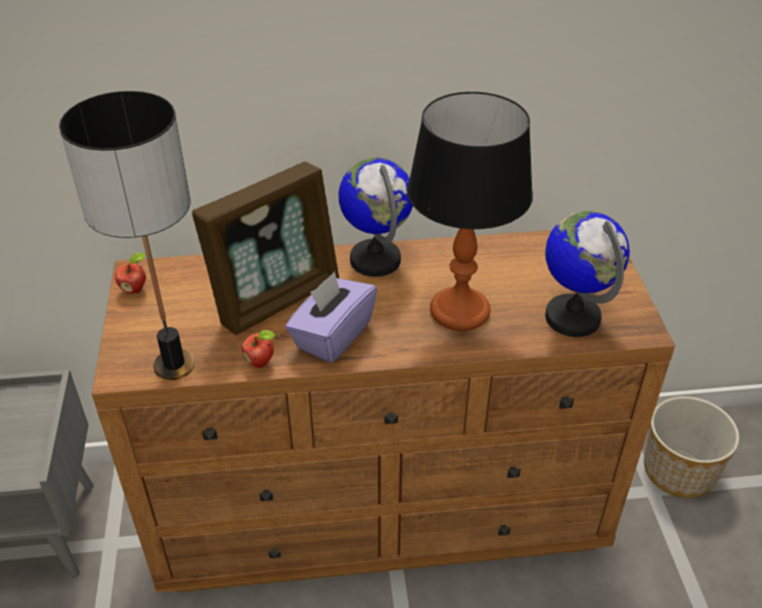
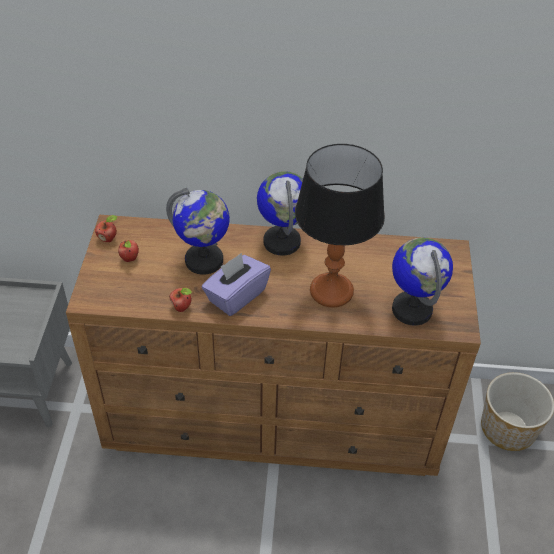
camera: 10 degrees right, 5 degrees up
table lamp [59,91,195,380] -> none
picture frame [192,162,339,335] -> globe [166,188,230,275]
none -> apple [118,240,139,262]

